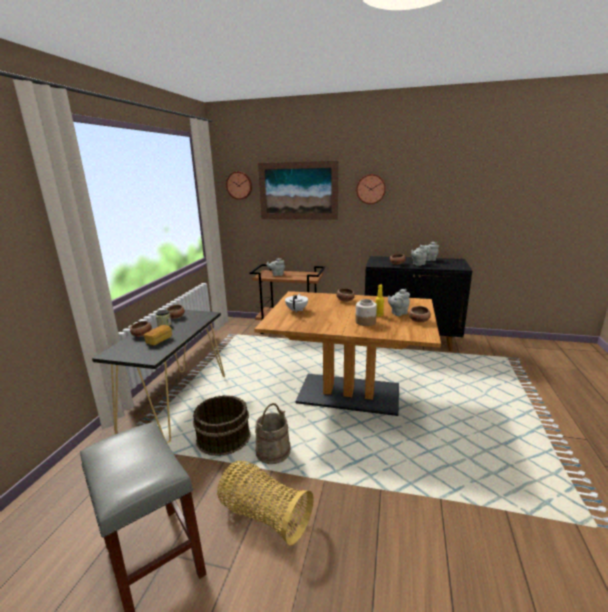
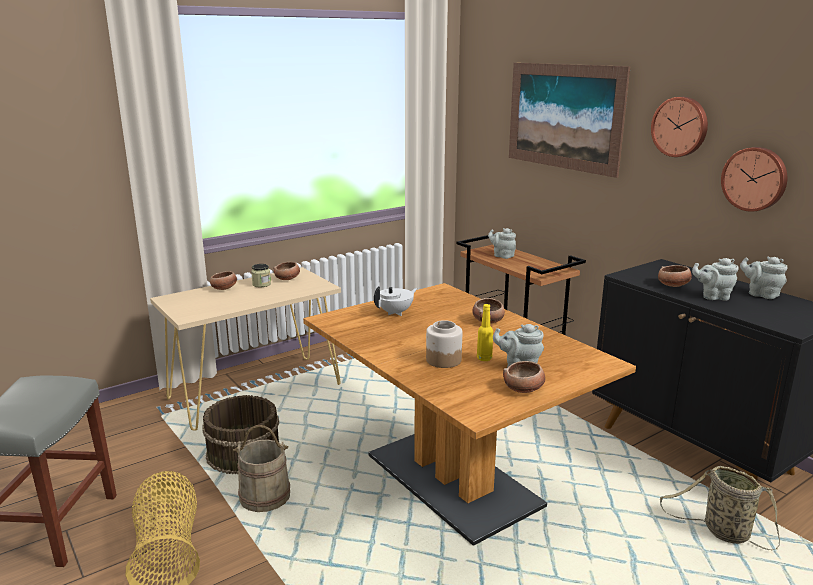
camera: 40 degrees right, 0 degrees up
black console table [92,310,225,443] -> beige console table [150,267,341,430]
bread [144,325,172,345] -> none
wall clock [226,171,252,200] -> wall clock moved to [721,147,787,212]
none -> basket [660,466,780,550]

